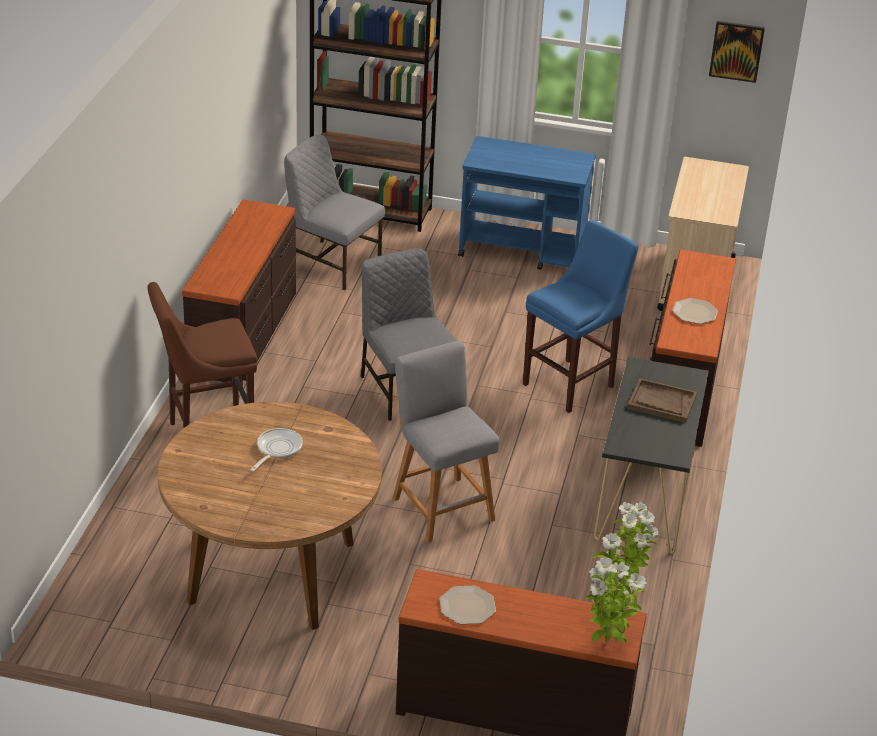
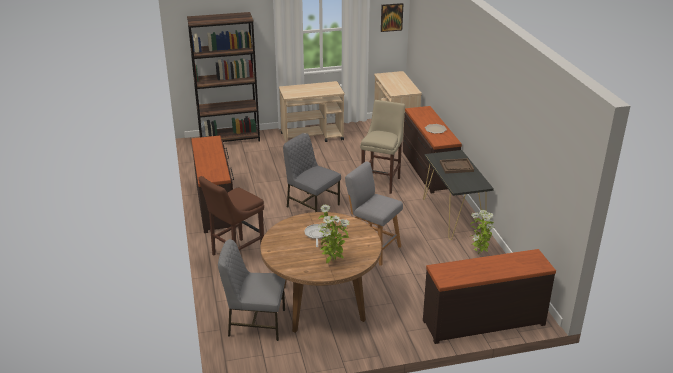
camera: 25 degrees left, 5 degrees down
grey chair [284,135,385,290] -> grey chair moved to [218,239,286,341]
plate [439,586,496,624] -> none
blue cart [458,136,596,270] -> beige cart [279,81,345,142]
blue stool [523,220,639,413] -> beige stool [360,100,405,194]
potted plant [586,533,647,643] -> potted plant moved to [318,204,350,264]

